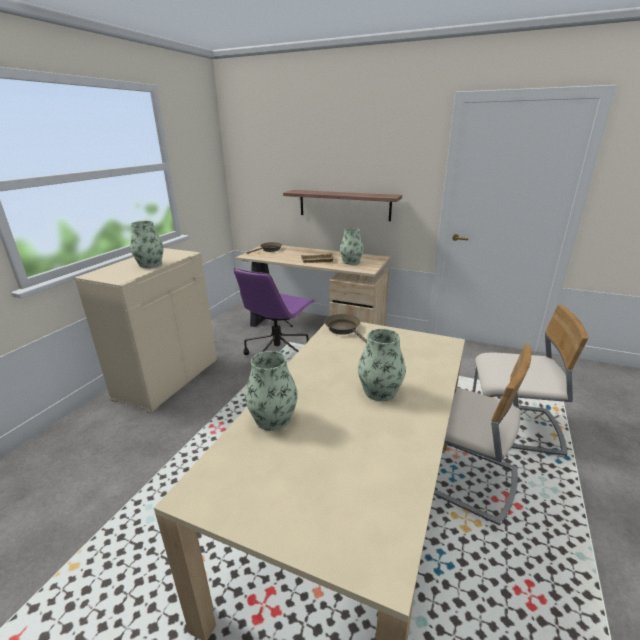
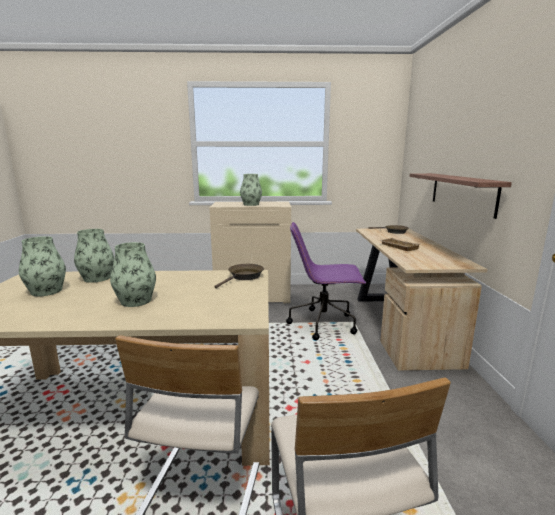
camera: 65 degrees right, 10 degrees down
vase [340,228,364,265] -> vase moved to [19,236,66,296]

